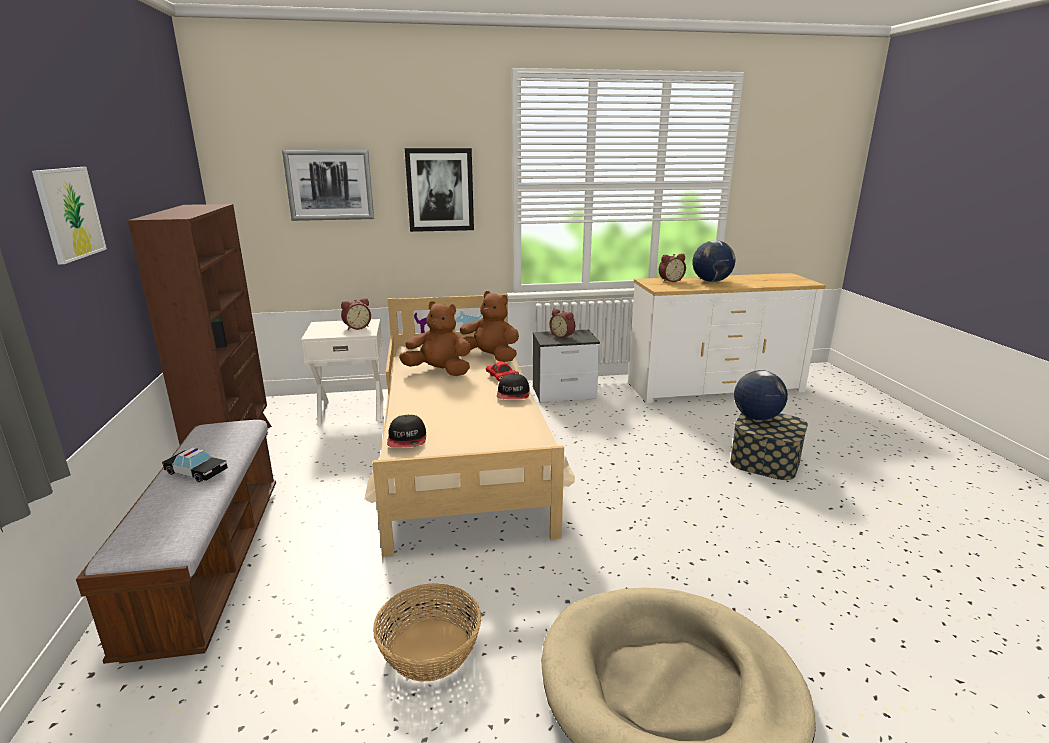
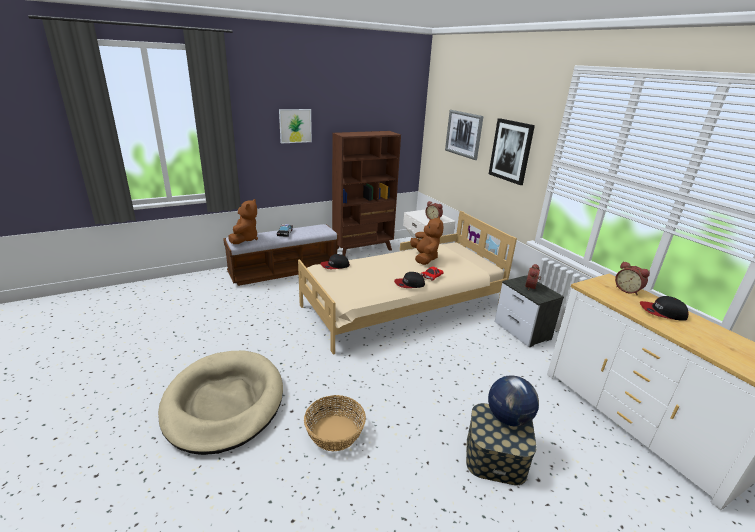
camera: 70 degrees right, 5 degrees up
basket [373,583,481,682] -> basket moved to [304,395,366,451]
brown plush toy [460,291,519,362] -> brown plush toy moved to [228,199,258,244]
globe [692,240,735,282] -> cap [640,296,688,321]

